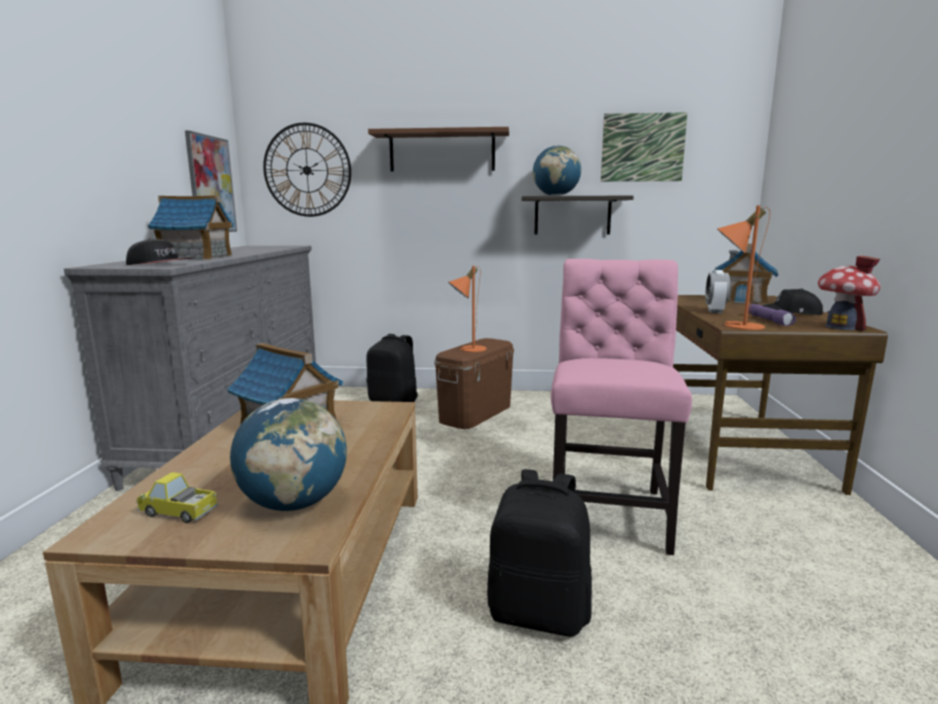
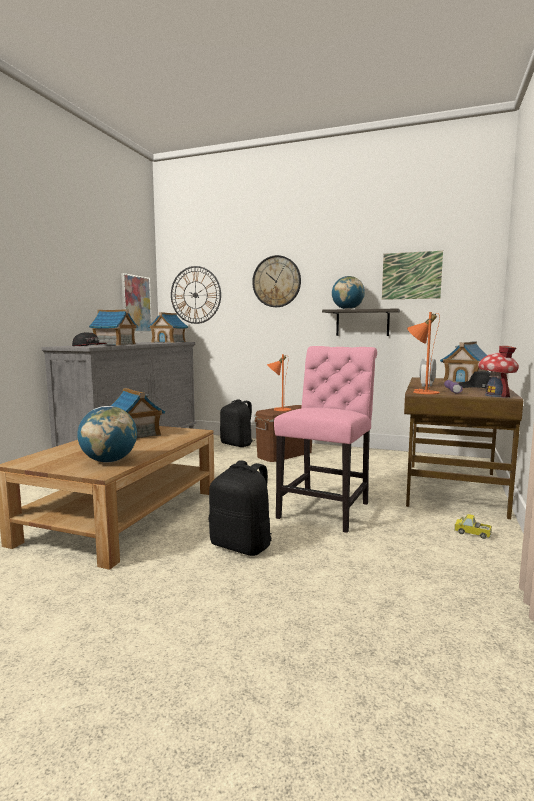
camera: 15 degrees right, 5 degrees down
toy truck [136,472,218,523] -> toy truck moved to [454,514,492,539]
brown shelf [368,127,509,172] -> wall clock [252,255,301,307]
none -> toy house [148,312,188,343]

